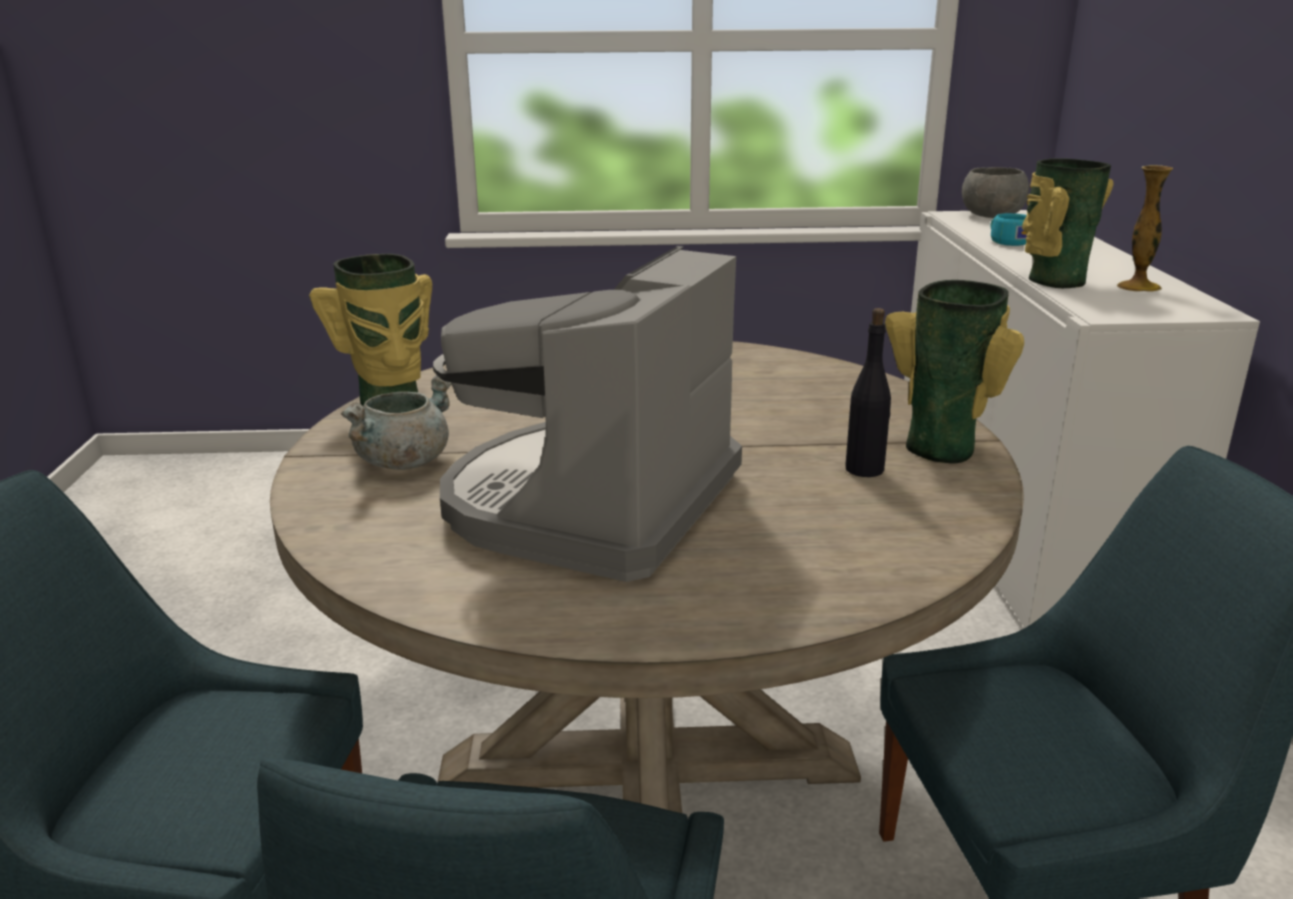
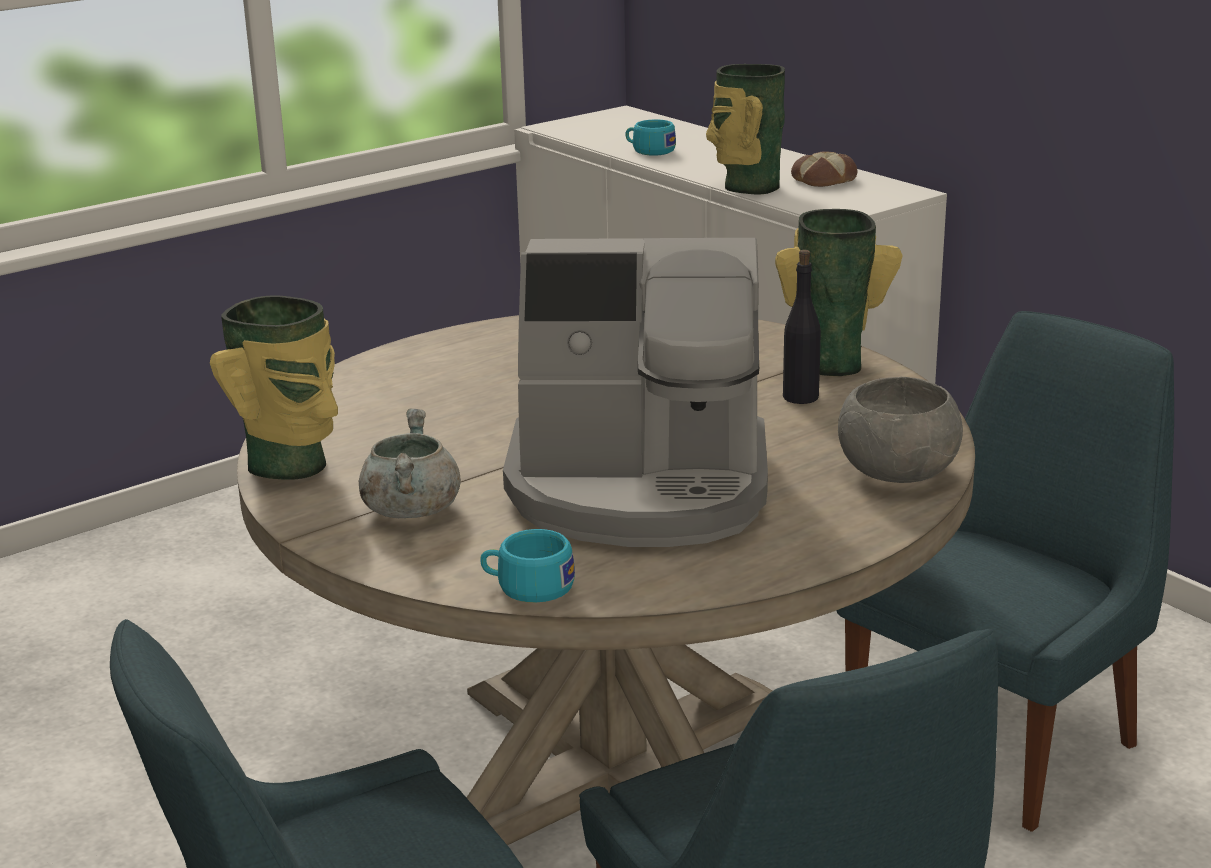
camera: 35 degrees left, 0 degrees up
coffee machine [433,246,742,582] -> coffee machine turned 75 degrees counterclockwise [503,238,768,547]
grey bowl [962,167,1029,218] -> grey bowl moved to [838,377,963,483]
vase [1117,165,1173,292] -> bread [791,151,857,187]
none -> turquoise cup [480,529,575,602]

